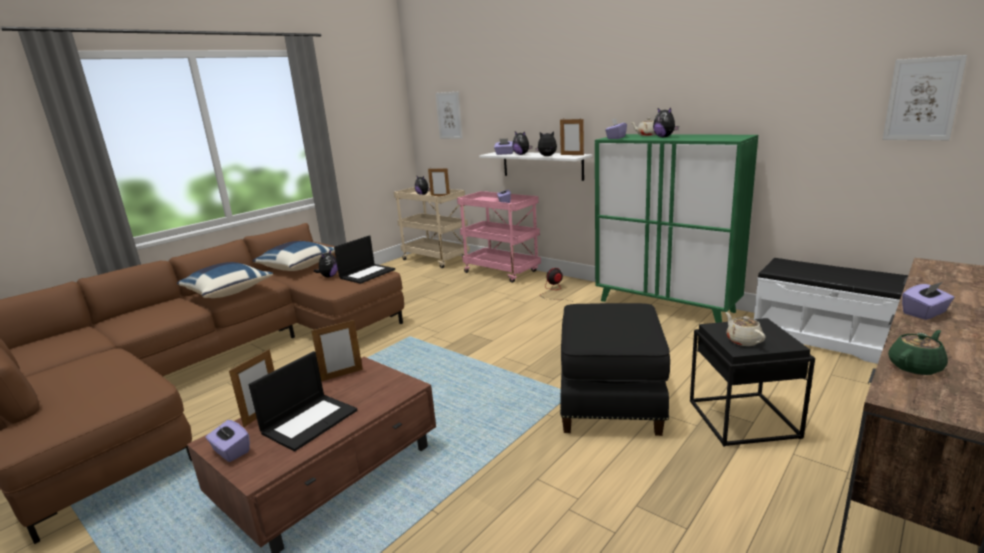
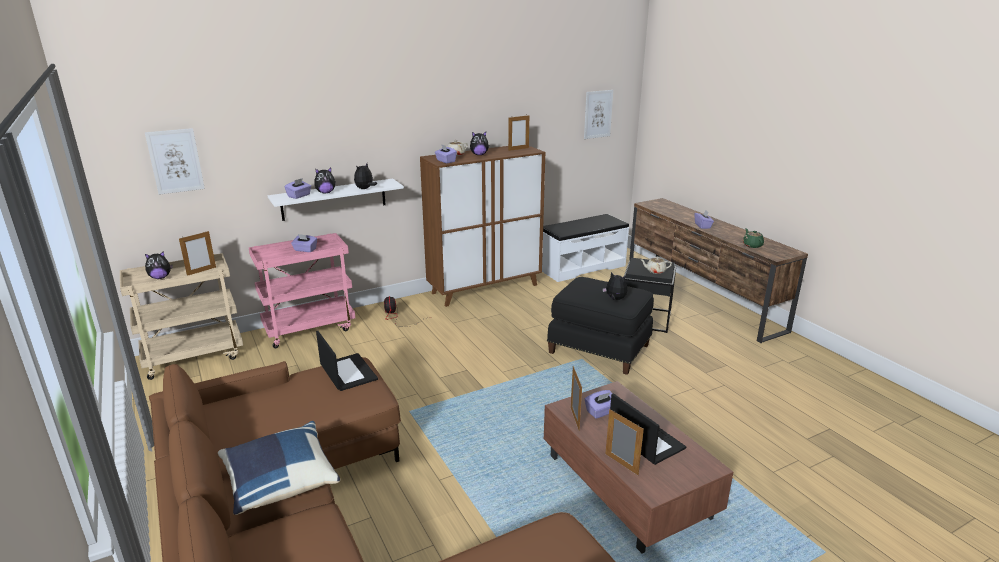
camera: 70 degrees left, 5 degrees up
purple tissue box [206,420,250,462] -> purple tissue box moved to [585,390,613,419]
blue pillow [253,241,335,271] -> none
plush toy [314,249,338,277] -> plush toy moved to [603,272,627,300]
picture frame [560,119,584,155] -> picture frame moved to [508,115,529,151]
green cabinet [595,134,758,323] -> brown cabinet [420,146,545,307]

